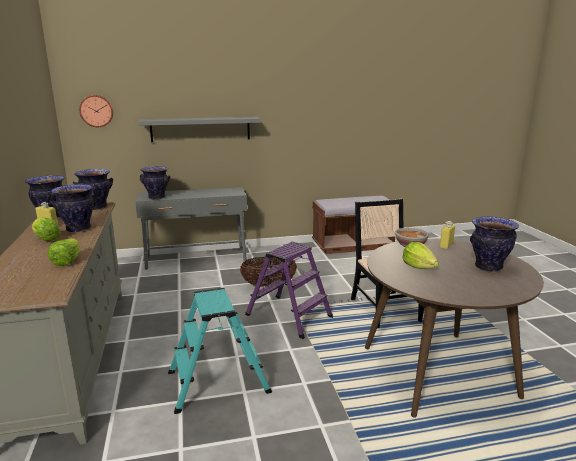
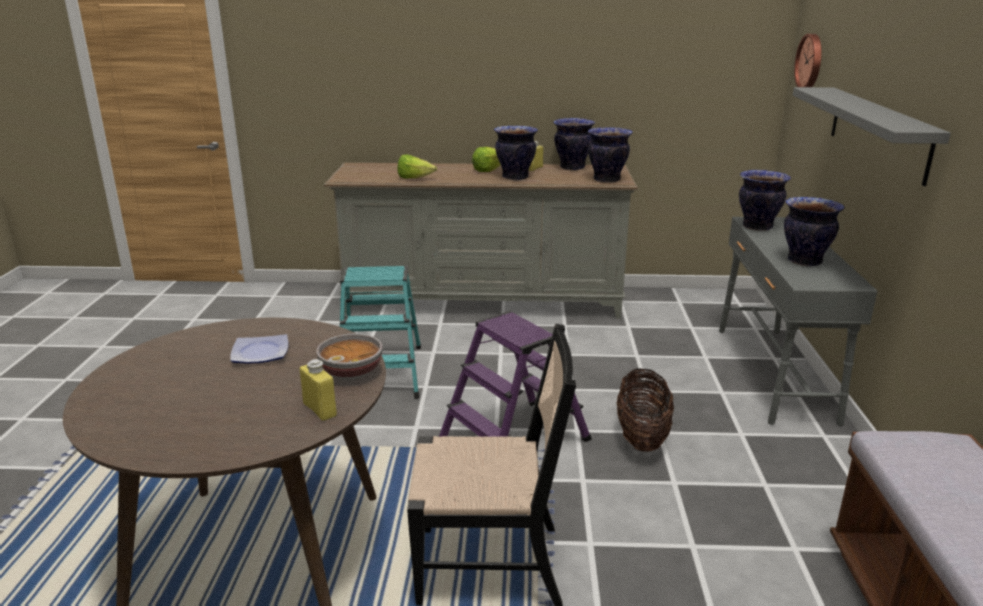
camera: 105 degrees right, 5 degrees up
lettuce [403,242,439,269] -> plate [230,334,288,364]
vase [470,217,519,272] -> vase moved to [784,197,845,266]

